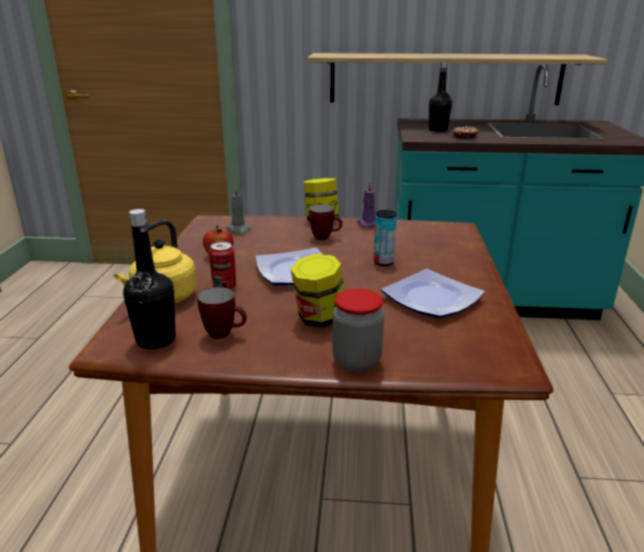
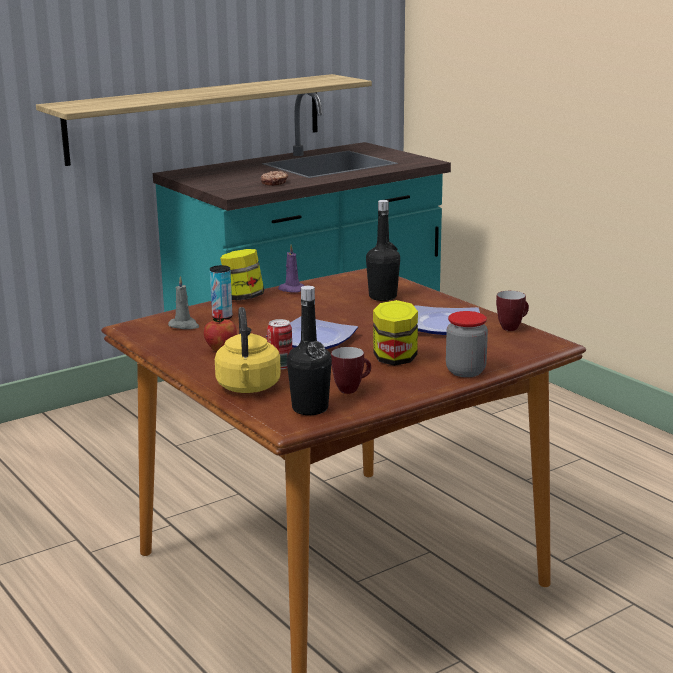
camera: 40 degrees left, 5 degrees down
mug [309,204,342,240] -> mug moved to [496,291,529,331]
can [374,210,397,266] -> can moved to [210,265,232,320]
black bottle [428,61,452,132] -> black bottle moved to [366,200,400,301]

